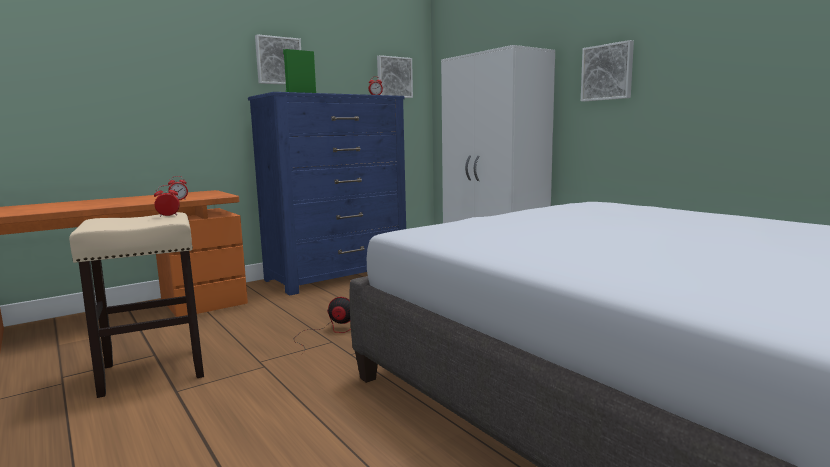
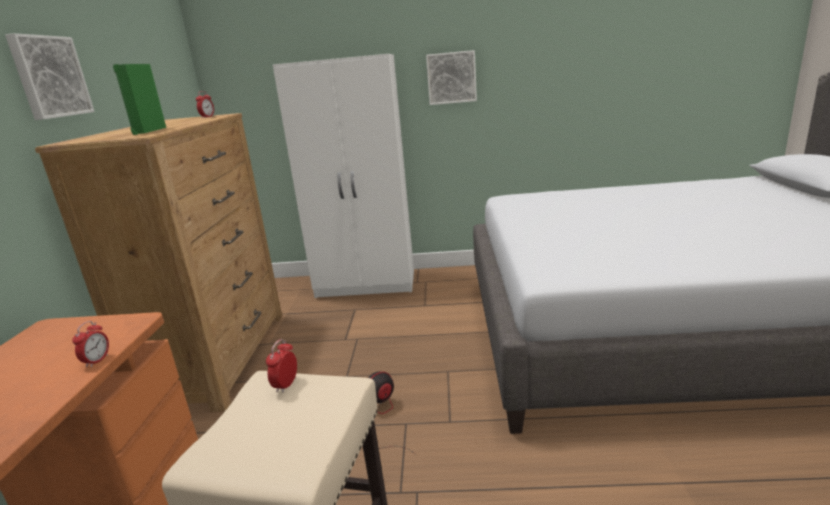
camera: 50 degrees left, 10 degrees up
blue dresser [248,92,406,296] -> brown dresser [35,113,282,412]
picture [377,55,413,98] -> none

